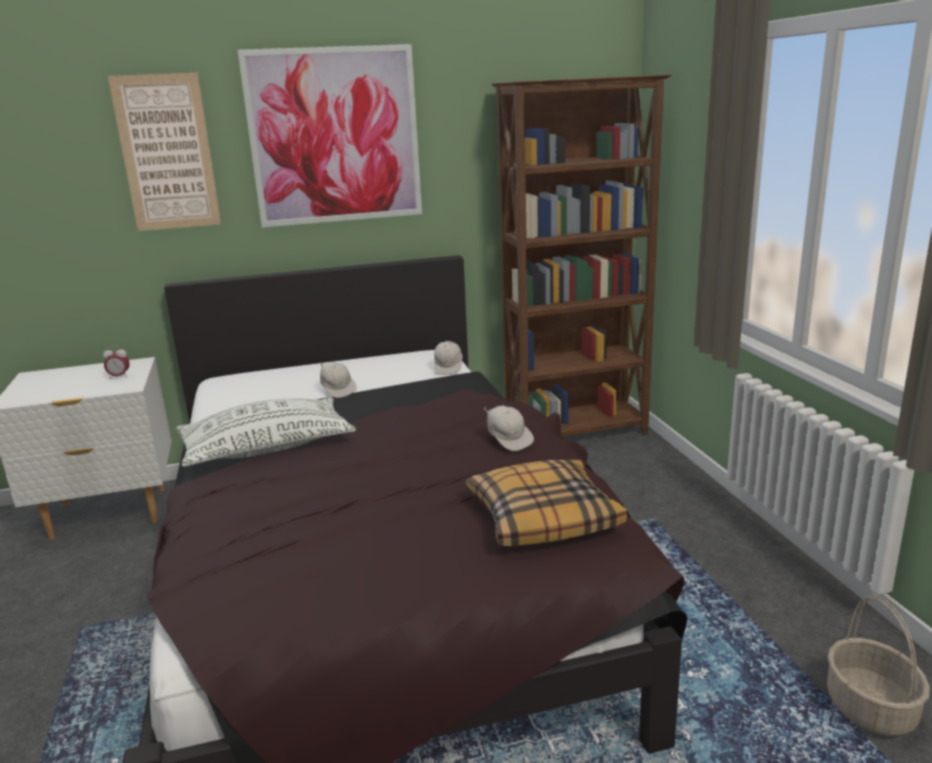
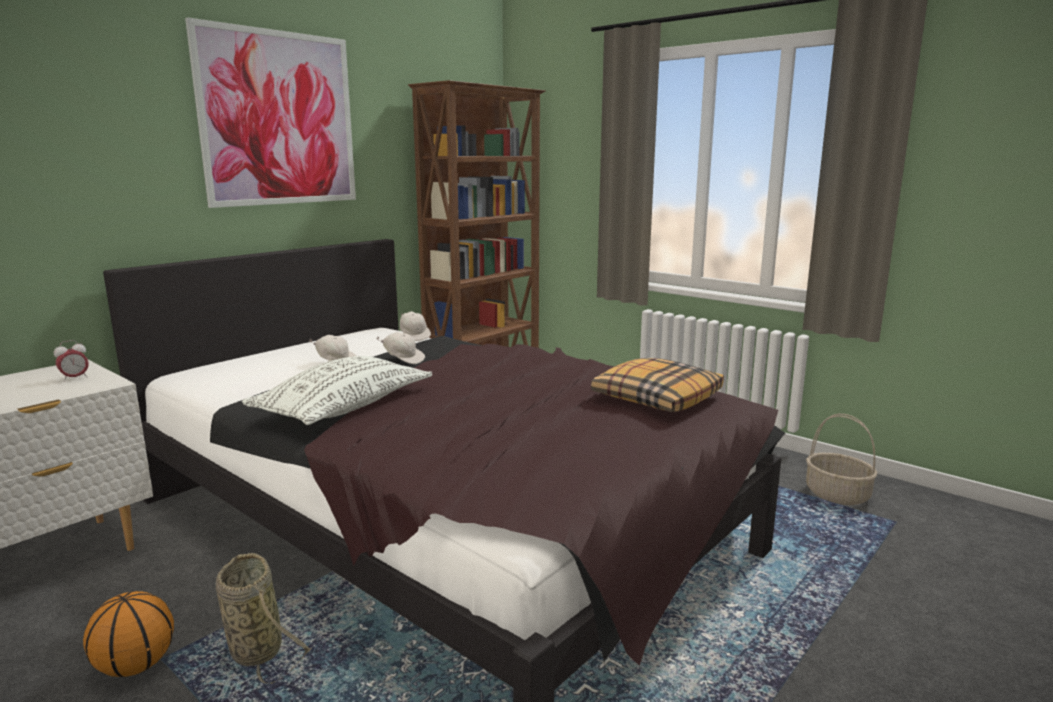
camera: 35 degrees left, 5 degrees down
picture [108,73,221,231] -> none
white cap [483,405,534,451] -> white cap moved to [377,332,425,364]
none -> basketball [83,591,174,677]
none -> basket [216,553,311,684]

